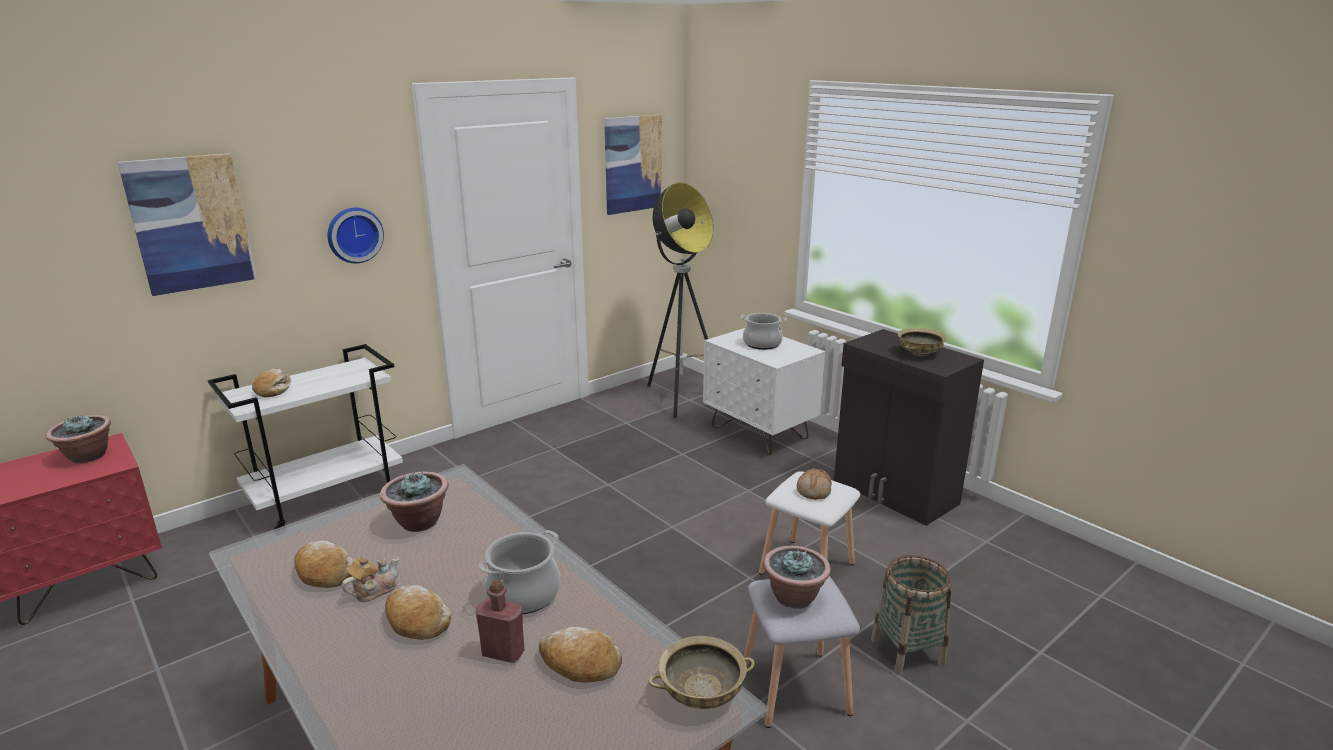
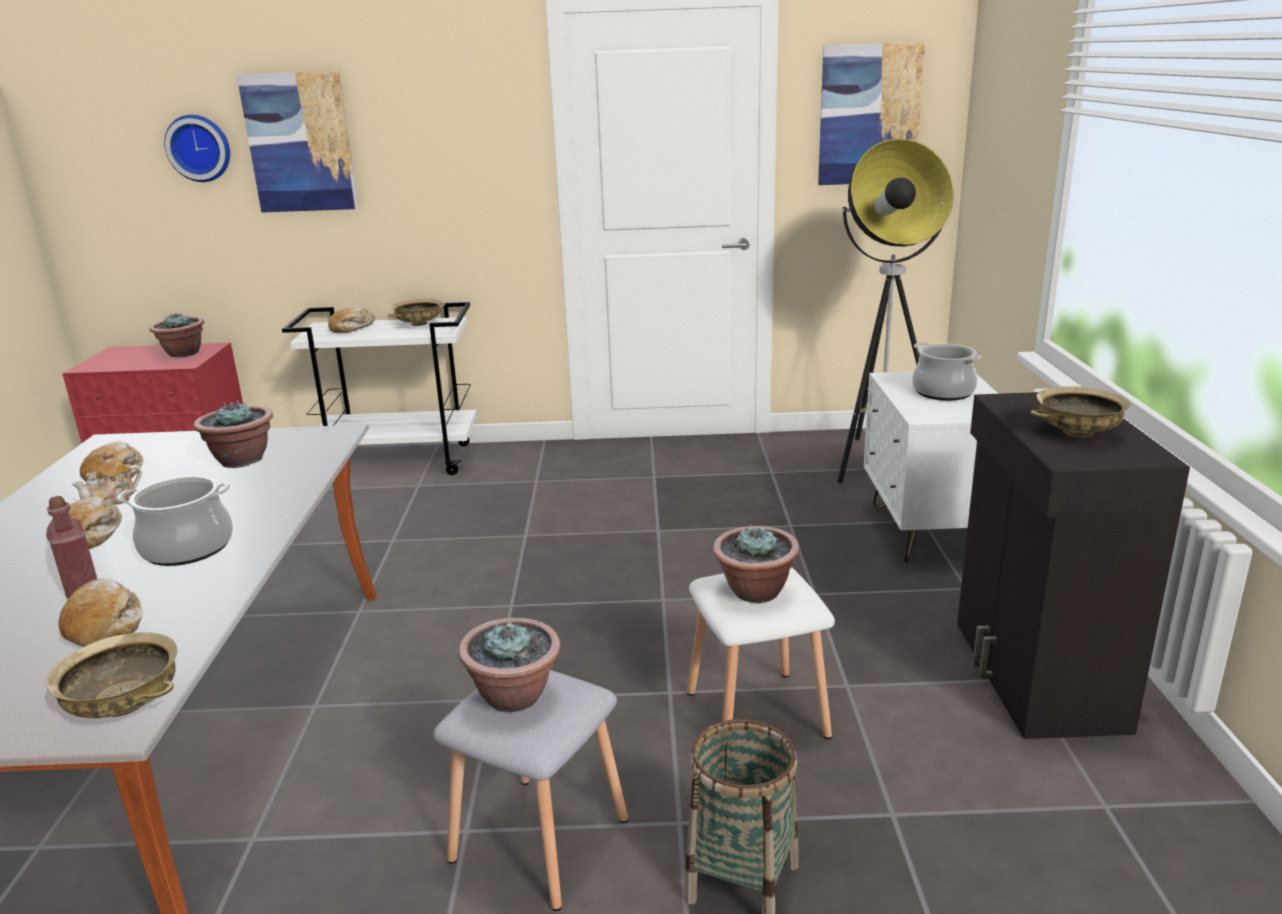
camera: 40 degrees right, 0 degrees up
wall clock [327,208,384,264] -> wall clock moved to [164,115,230,182]
teapot [342,557,399,602] -> teapot turned 135 degrees clockwise [72,451,142,505]
bread [797,468,832,500] -> potted plant [713,525,799,603]
none -> beige bowl [388,299,445,326]

